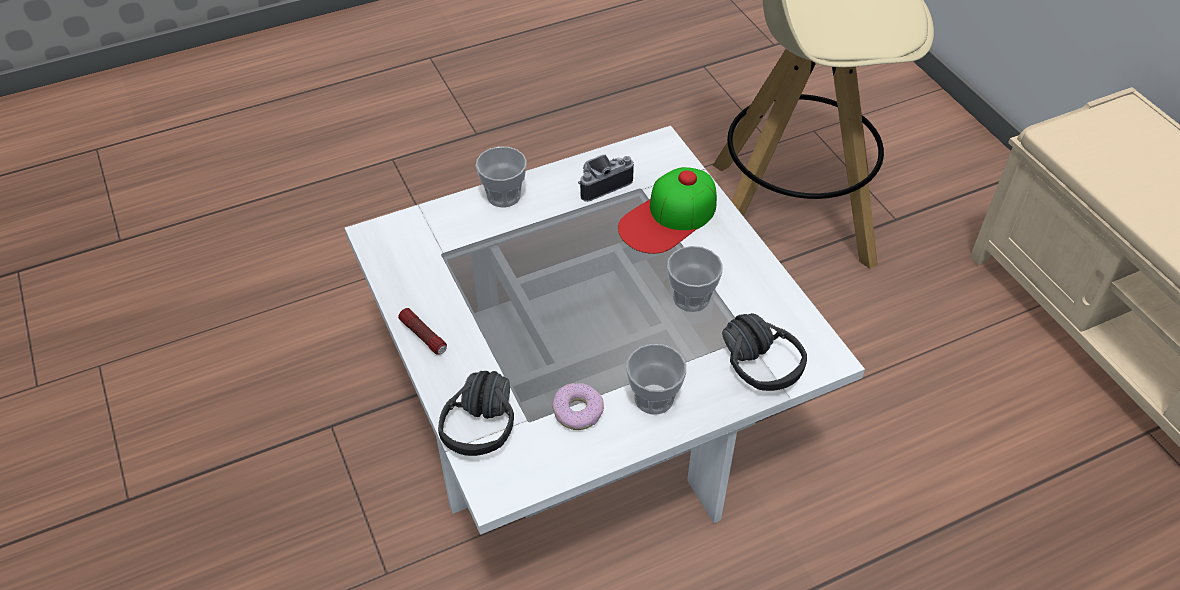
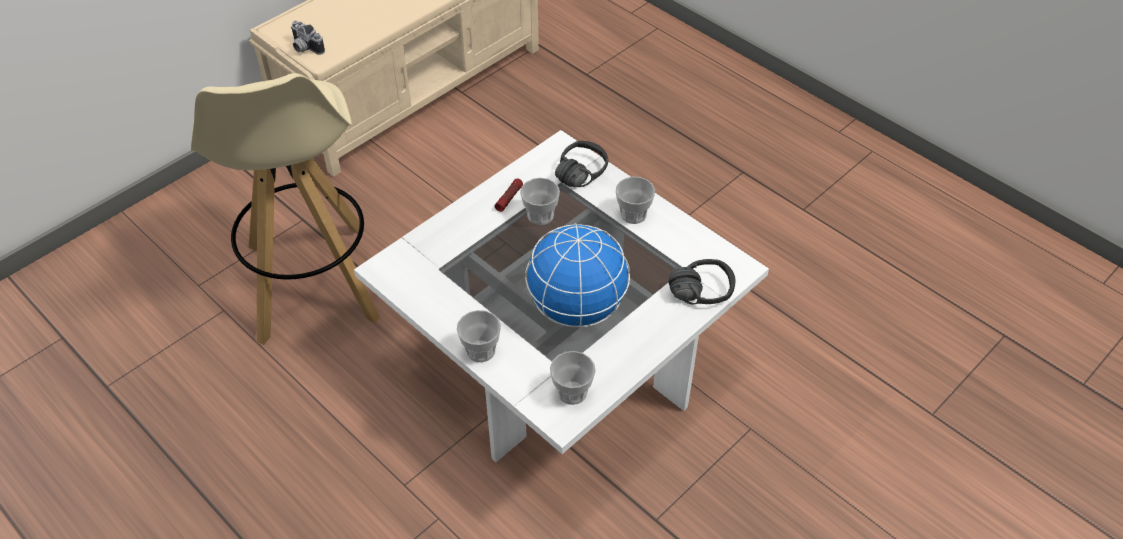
camera: 110 degrees left, 0 degrees up
flashlight [398,308,447,355] -> flashlight moved to [495,179,523,212]
donut [552,383,604,430] -> none
camera [578,155,634,202] -> camera moved to [291,21,325,55]
cap [618,167,717,254] -> none
none -> globe [525,223,630,328]
none -> cup [550,351,596,405]

